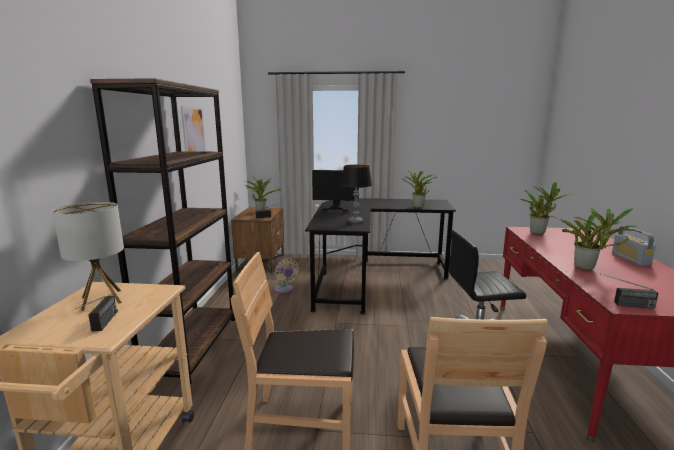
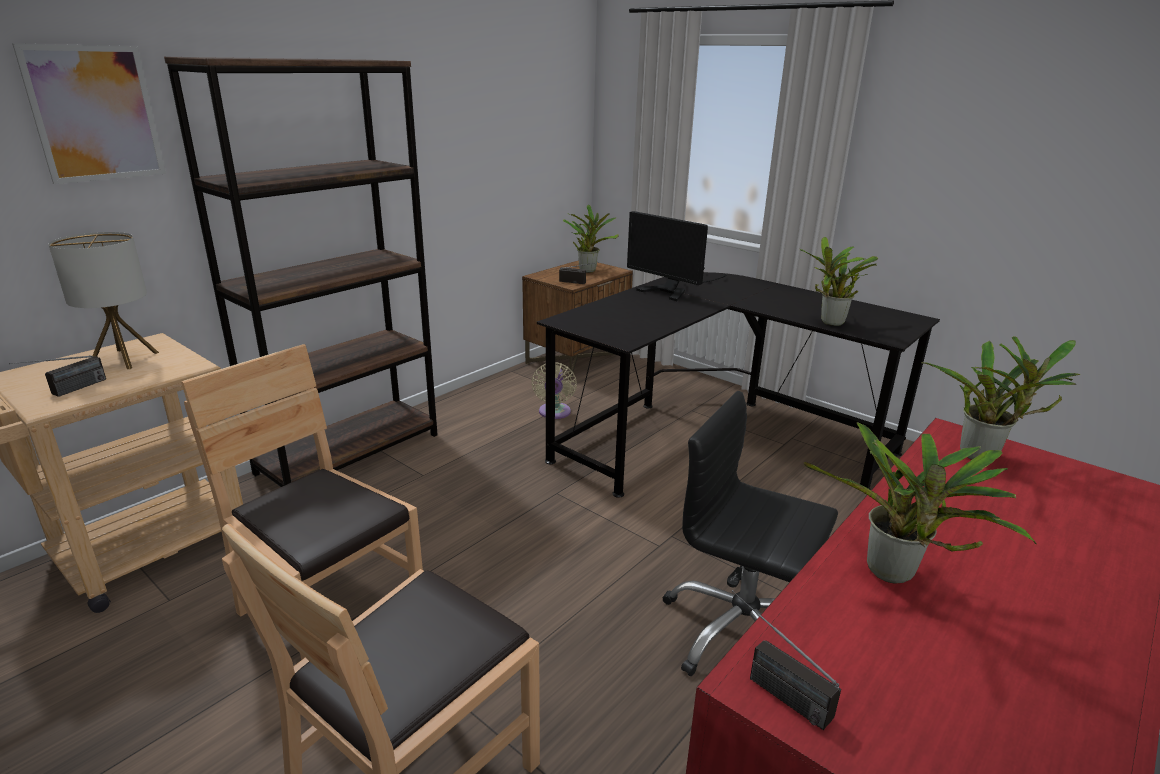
camera: 35 degrees right, 10 degrees up
picture [181,106,206,152] -> picture moved to [12,43,166,184]
table lamp [341,165,372,224] -> none
radio [612,226,656,266] -> none

